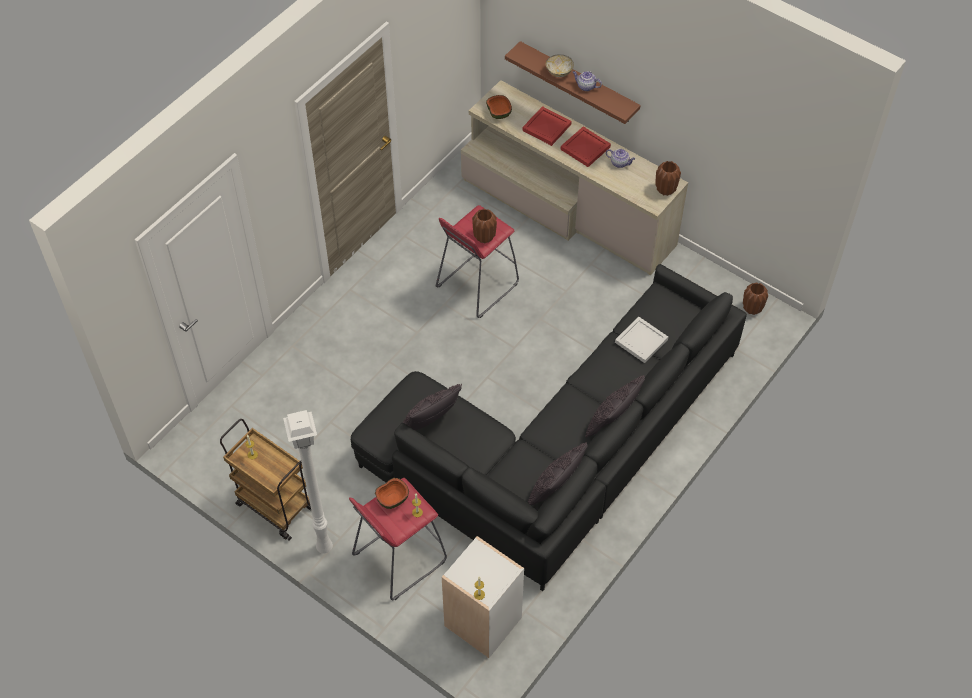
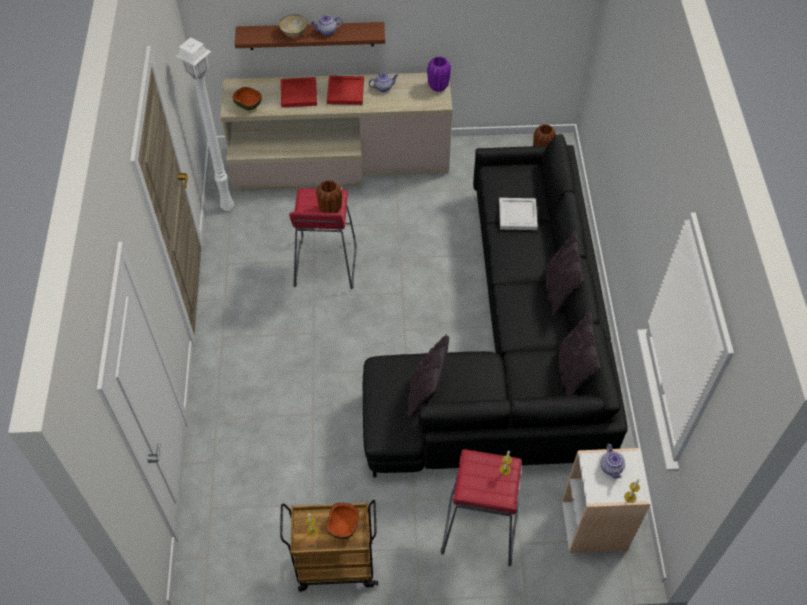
camera: 40 degrees left, 0 degrees up
white floor lamp [283,410,333,554] -> white floor lamp moved to [176,37,234,211]
bowl [375,478,409,509] -> bowl moved to [325,503,359,539]
brown vase [656,161,681,196] -> purple vase [427,56,451,92]
none -> teapot [600,444,625,479]

